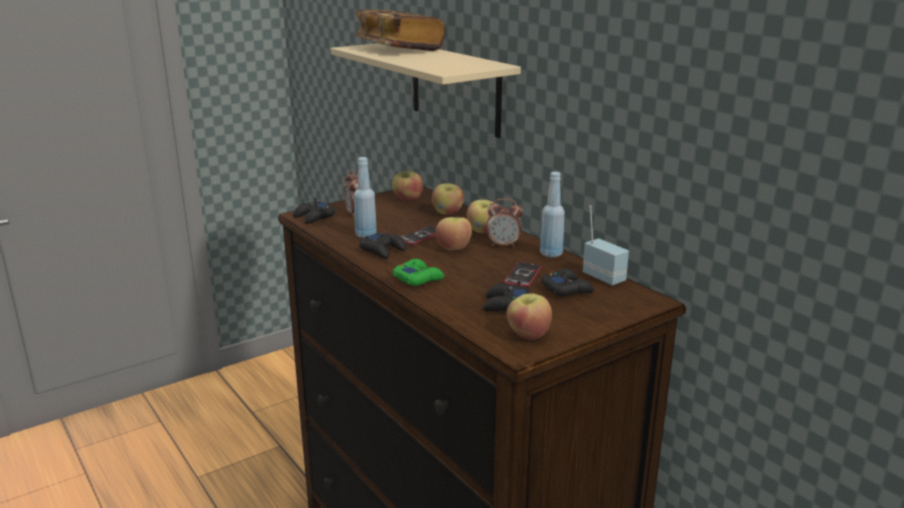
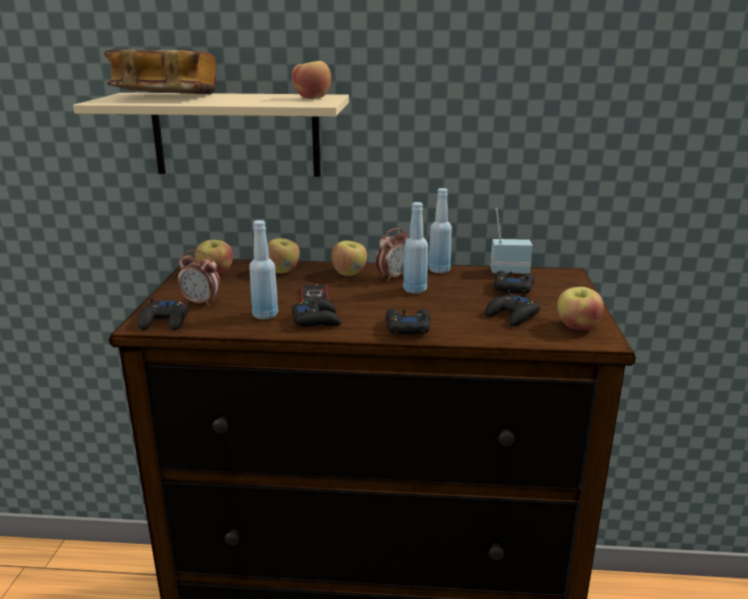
camera: 50 degrees left, 0 degrees up
green game controller [393,259,444,286] -> black game controller [386,309,430,335]
apple [436,217,472,250] -> apple moved to [292,61,331,99]
phone [504,262,542,287] -> none
none -> blue bottle [403,202,428,294]

